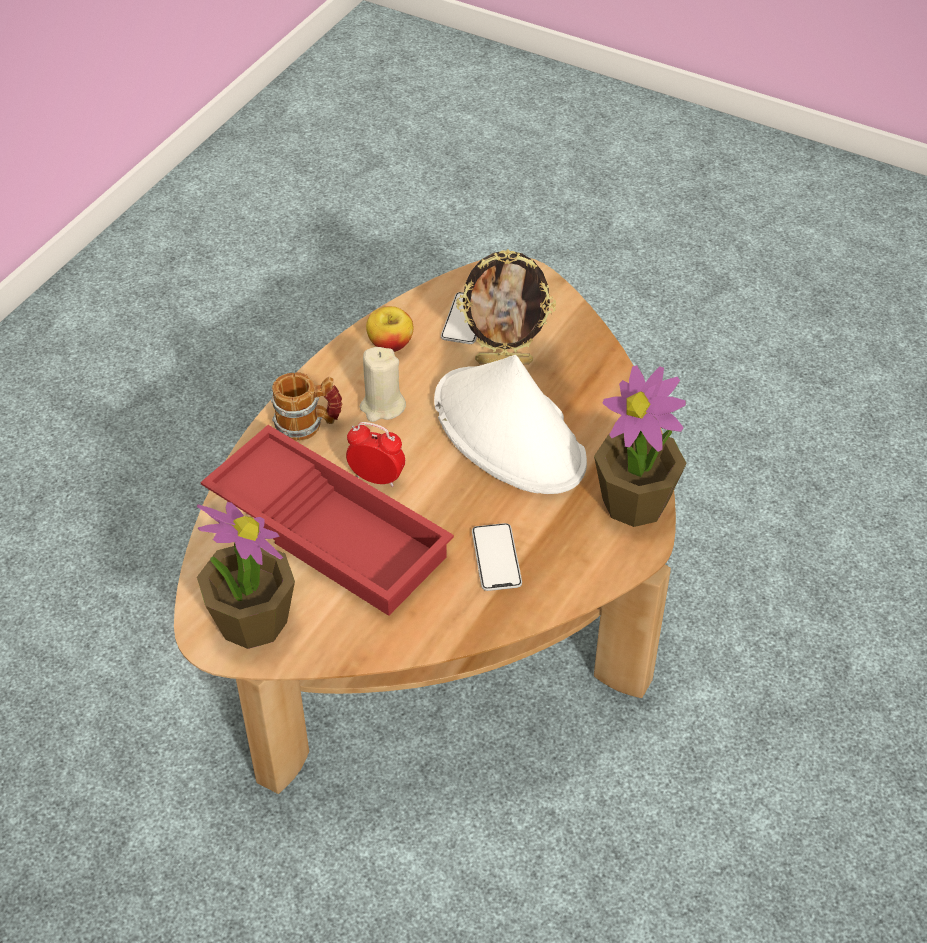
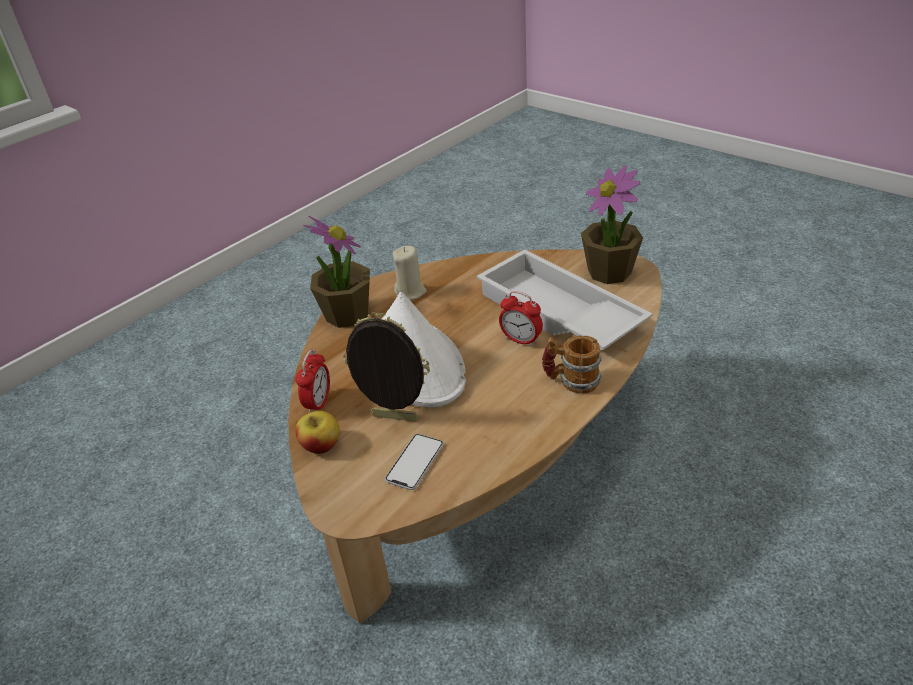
camera: 165 degrees left, 10 degrees down
red tray [200,425,454,616] -> white tray [477,250,653,350]
beige candle [360,347,406,422] -> beige candle moved to [393,246,427,300]
apple [366,306,413,352] -> apple moved to [295,411,340,454]
phone [472,523,522,591] -> none
none -> alarm clock [295,350,330,413]

